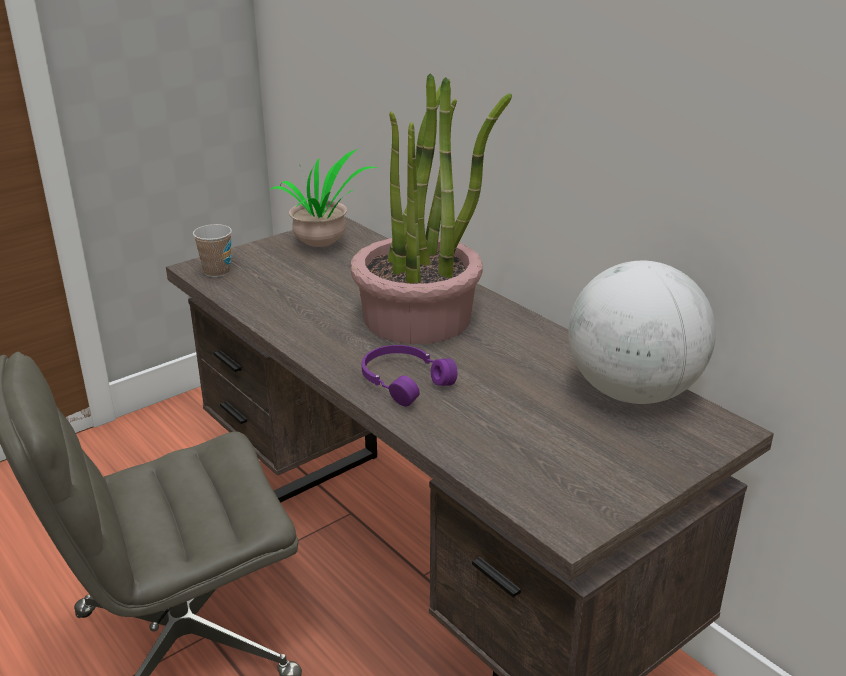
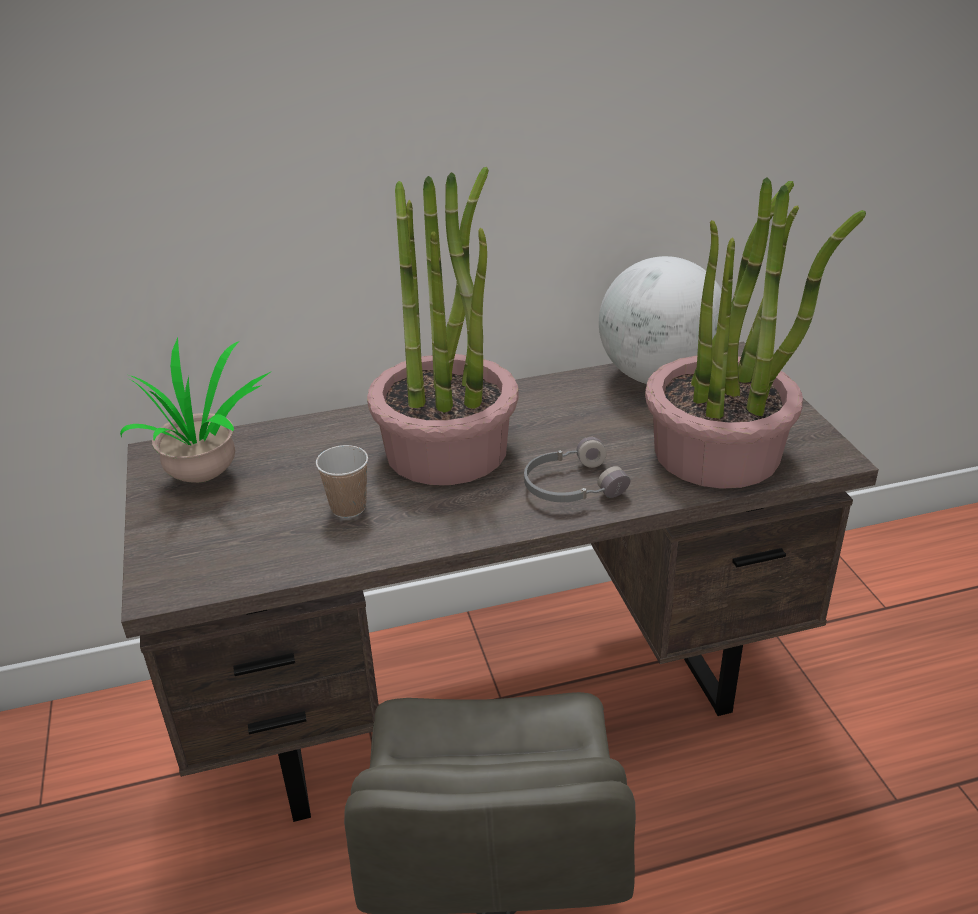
camera: 65 degrees left, 5 degrees up
cup [193,224,232,277] -> cup moved to [316,445,368,518]
purple headphones [362,345,458,407] -> grey headphones [524,437,630,502]
none -> potted plant [645,177,866,489]

